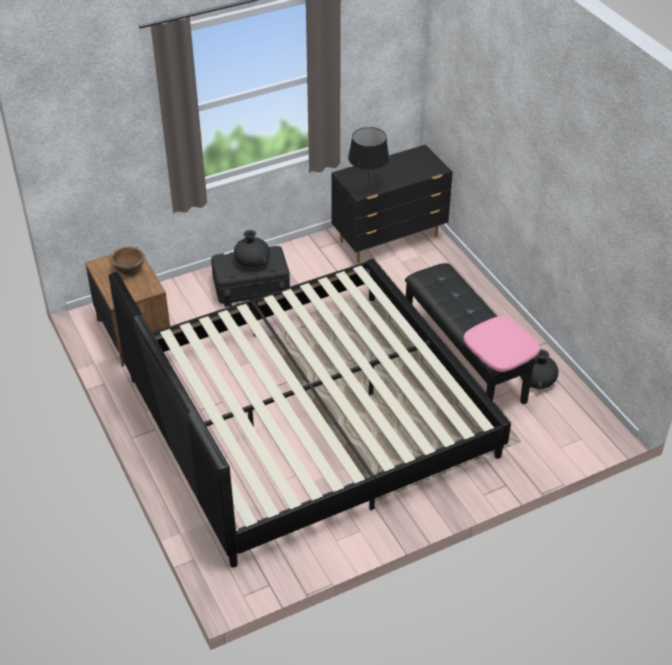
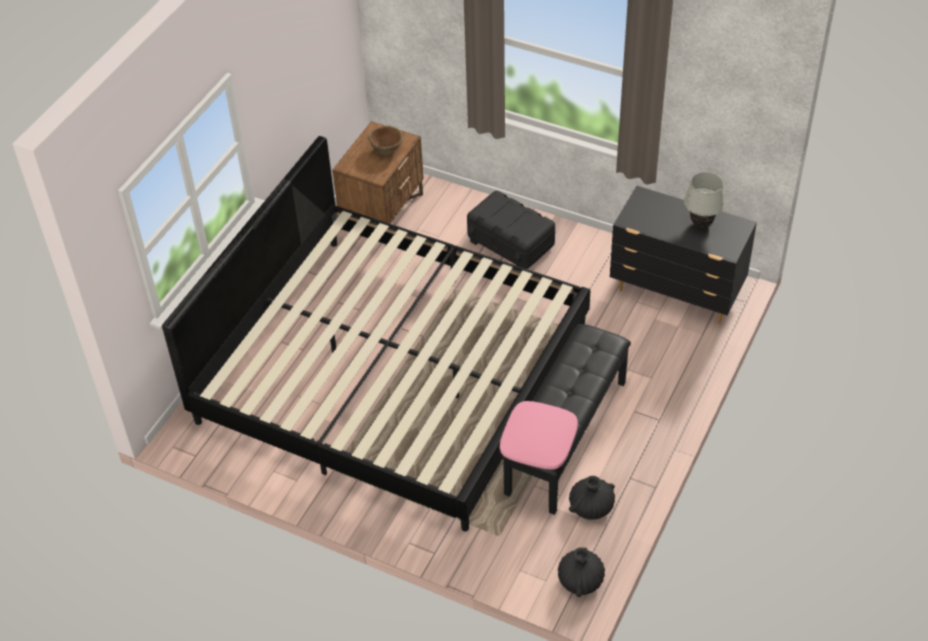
camera: 55 degrees right, 5 degrees up
black vase [234,230,270,268] -> black vase moved to [558,547,605,597]
black table lamp [348,127,389,183] -> none
none -> white table lamp [684,172,725,228]

